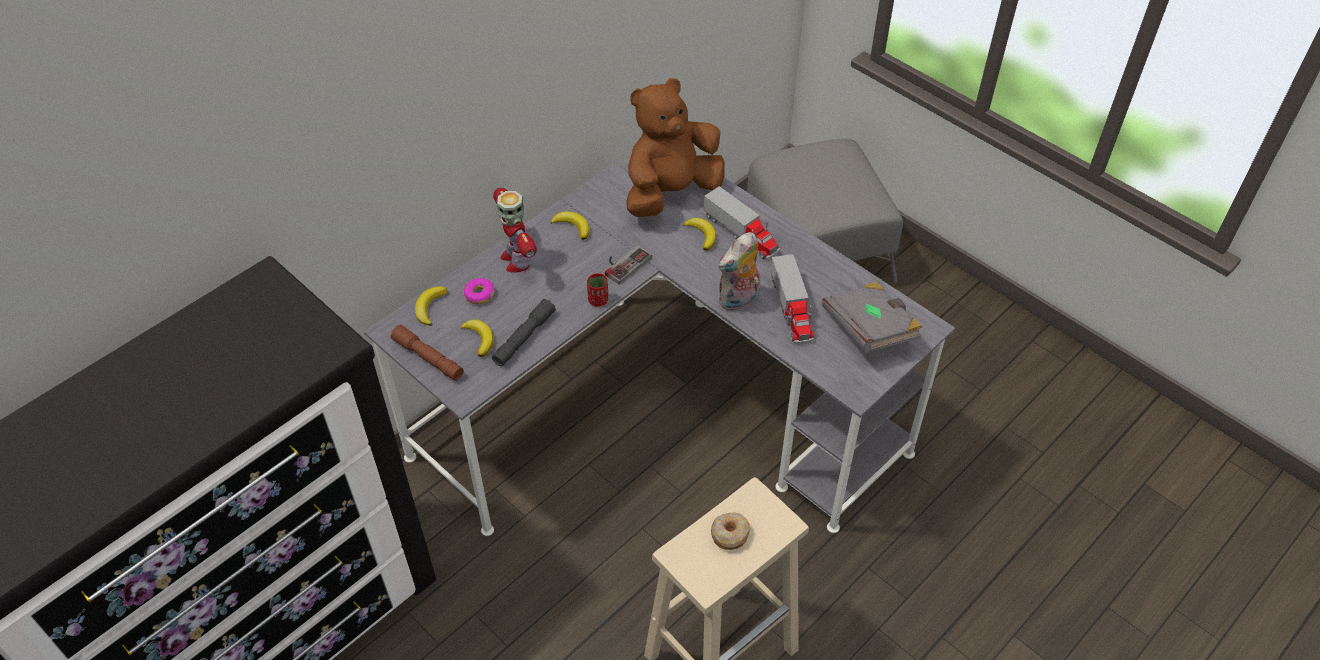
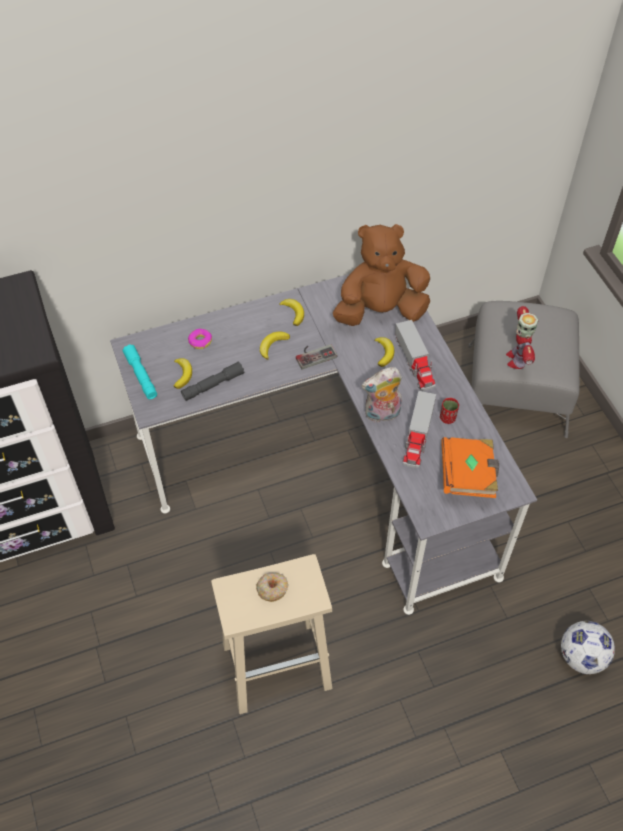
camera: 25 degrees right, 5 degrees up
brown flashlight [390,325,464,381] -> turquoise flashlight [123,344,157,399]
banana [415,286,447,326] -> banana moved to [260,332,290,360]
toy robot [493,188,537,273] -> toy robot moved to [506,306,538,369]
red cup [587,273,608,307] -> red cup moved to [440,398,459,424]
grey book [822,282,922,353] -> orange book [441,437,499,498]
none -> football [561,621,615,674]

